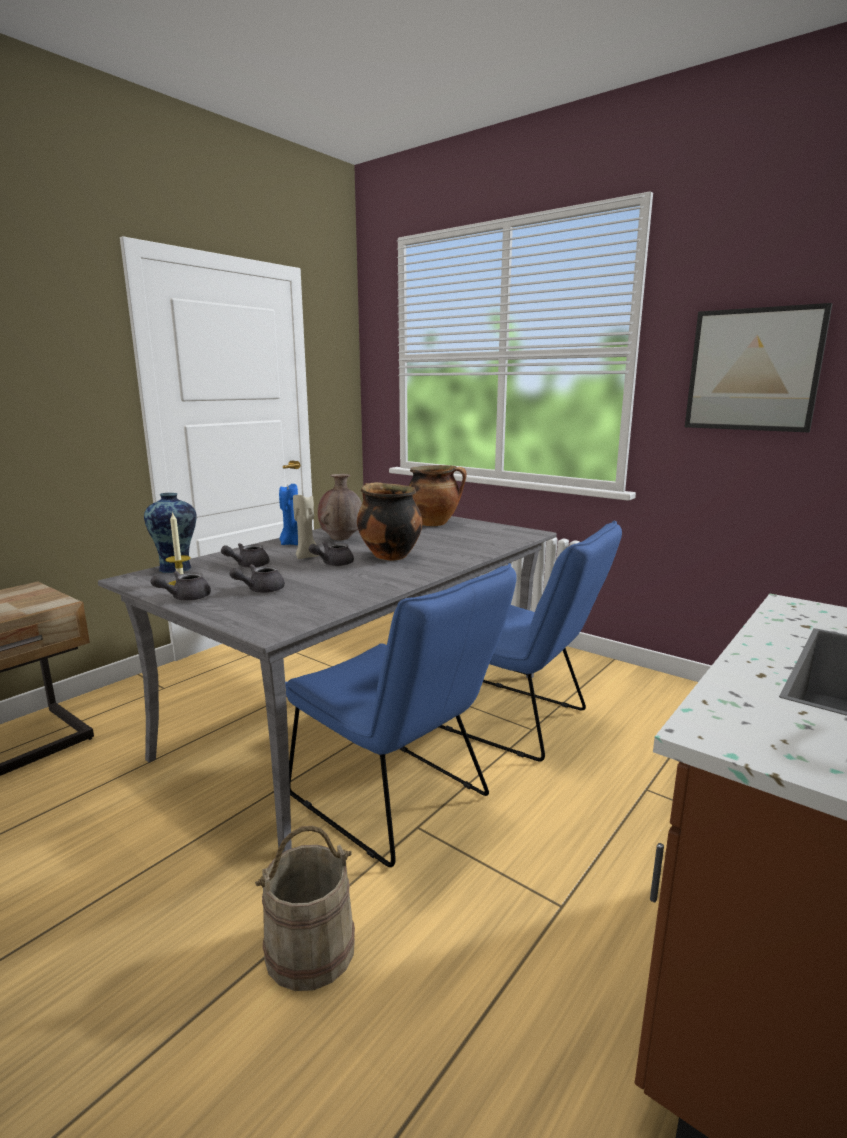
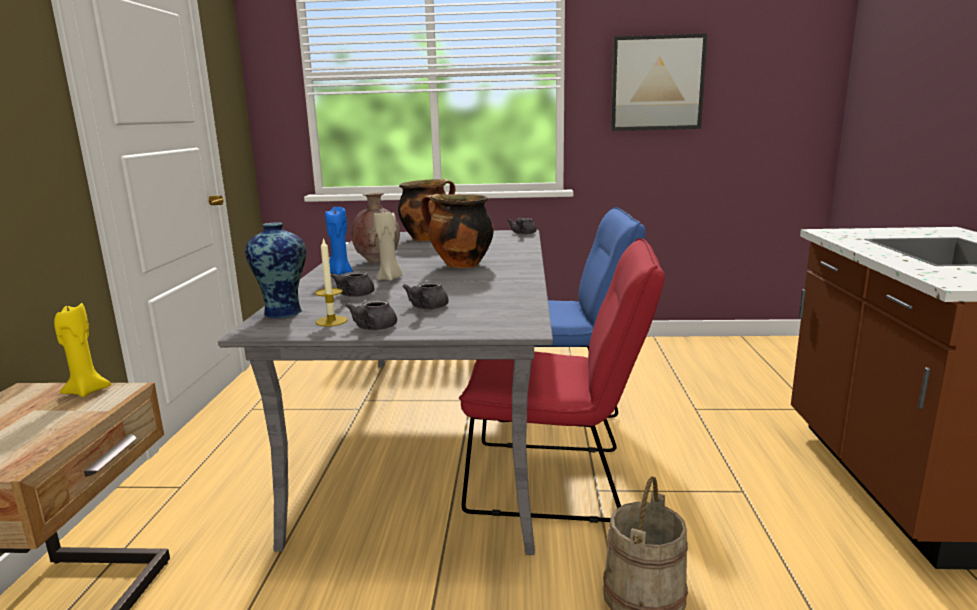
camera: 35 degrees left, 0 degrees up
blue chair [285,563,517,867] -> red chair [459,238,665,523]
grey teapot [309,542,354,566] -> grey teapot moved to [507,218,536,234]
none -> yellow candle [54,303,111,397]

